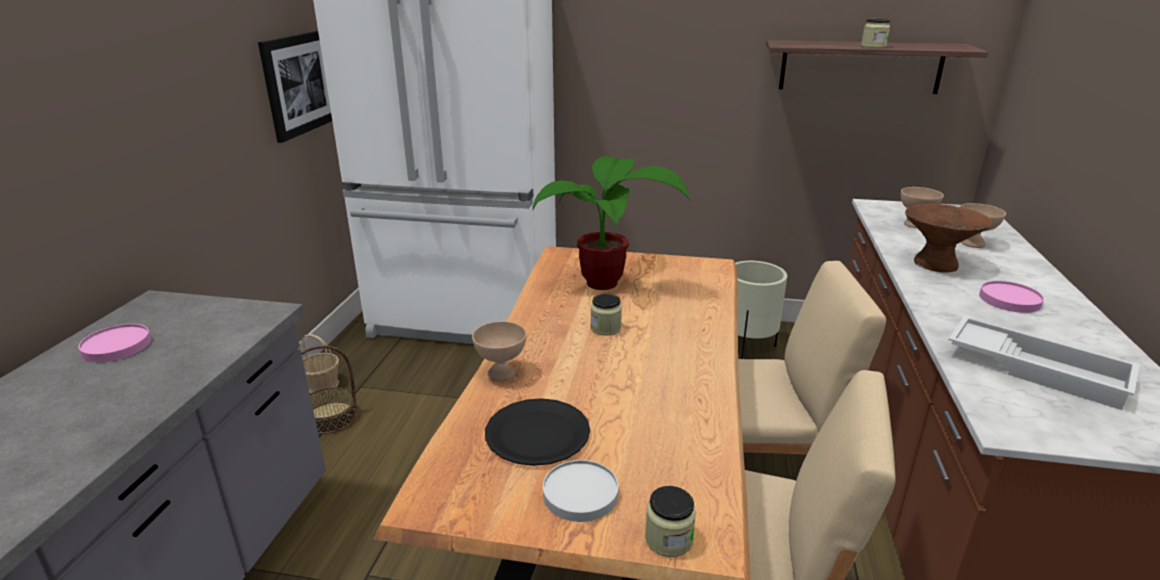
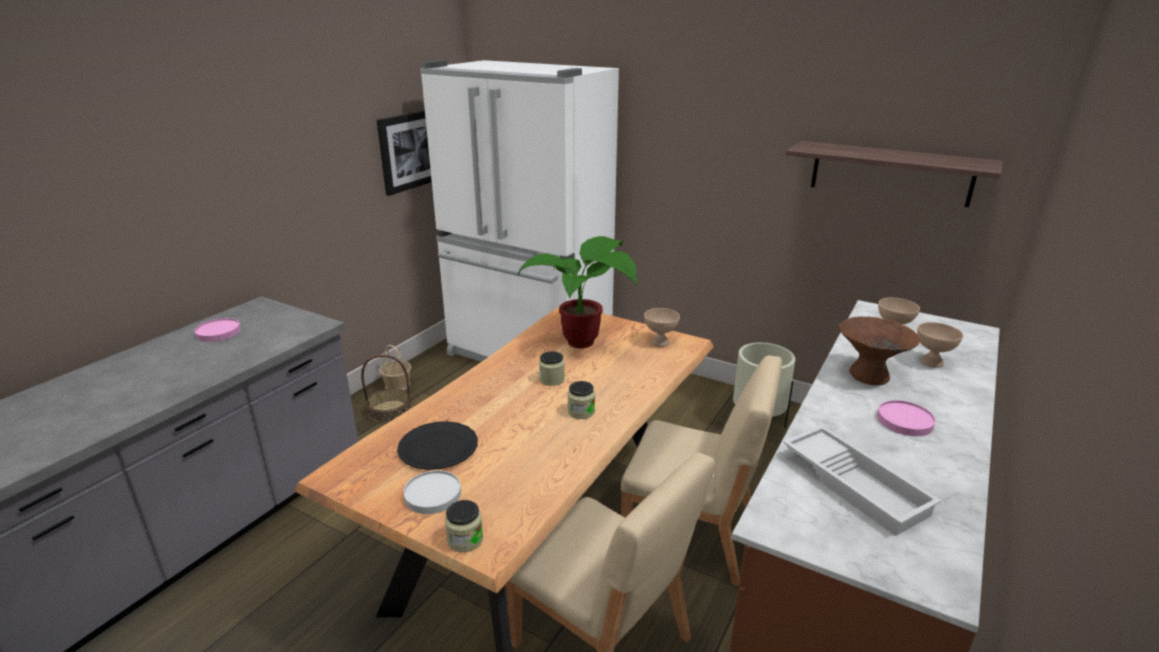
camera: 20 degrees right, 0 degrees up
beige bowl [472,321,527,382] -> beige bowl moved to [644,308,680,347]
jar [861,18,890,48] -> jar moved to [568,381,595,419]

